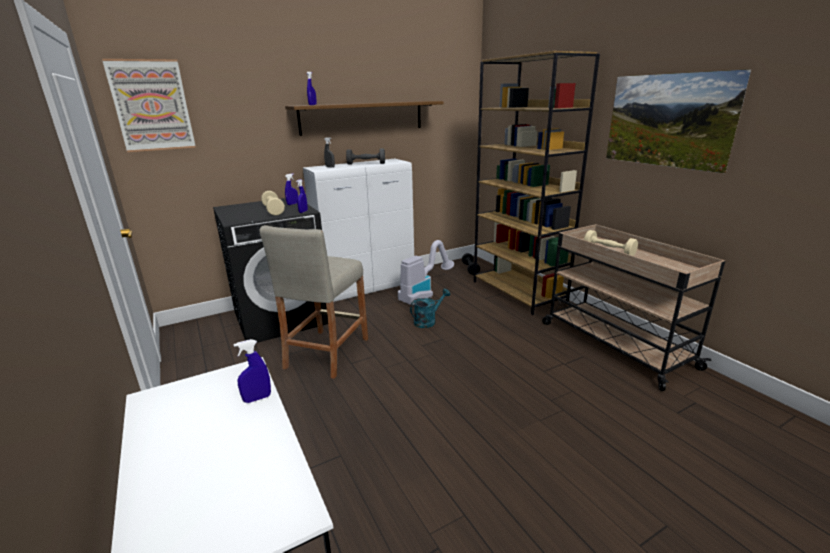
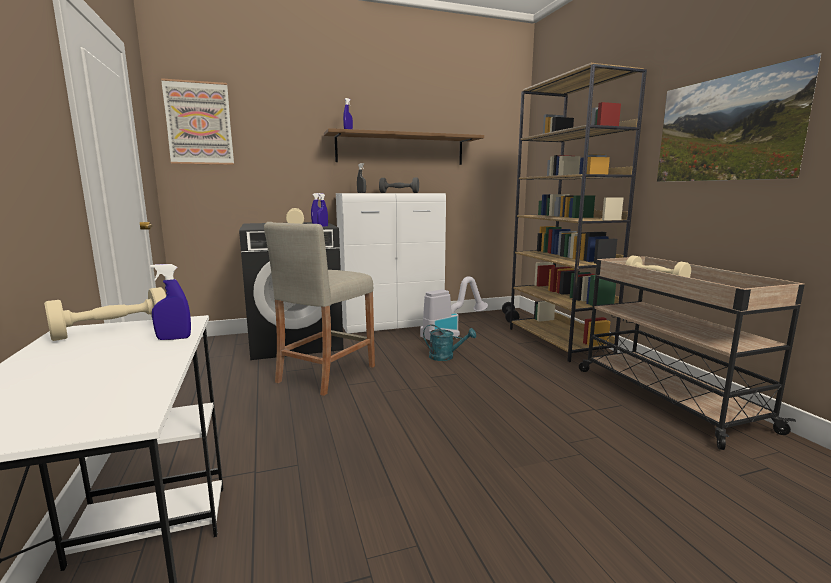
camera: 10 degrees right, 10 degrees down
turquoise watering can [410,289,450,328] -> turquoise watering can turned 45 degrees clockwise [423,324,476,361]
none -> beige dumbbell [44,287,166,341]

